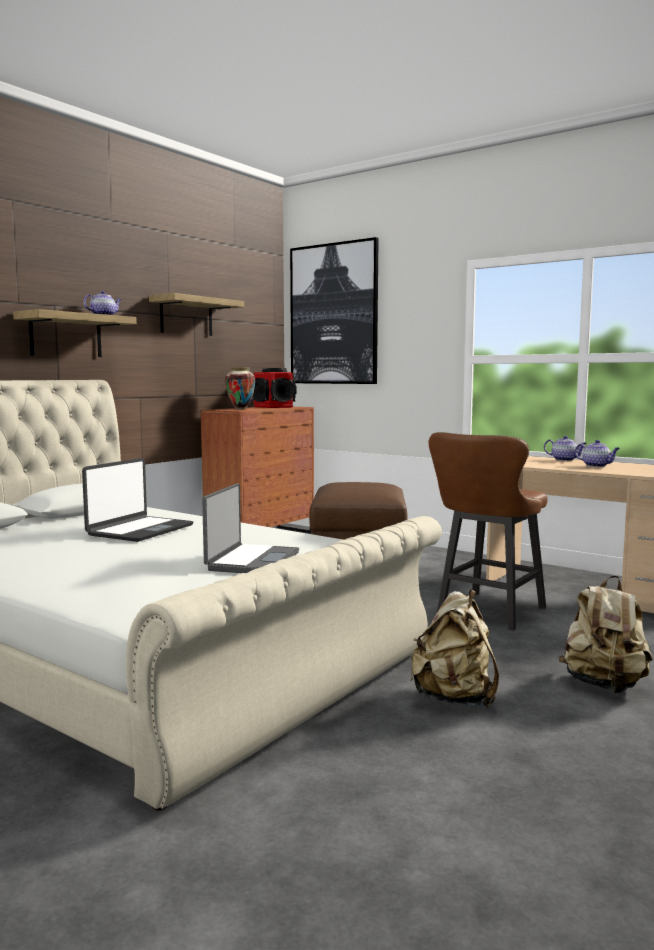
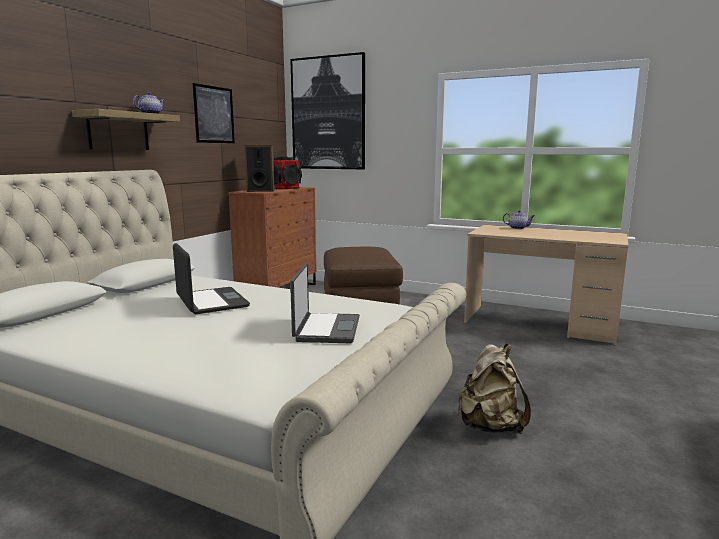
camera: 10 degrees left, 5 degrees up
laptop [82,458,194,542] -> laptop turned 45 degrees counterclockwise [173,243,250,314]
shelf [149,293,244,336] -> picture [193,83,235,143]
vase [225,367,255,410] -> speaker [245,145,275,192]
brown stool [428,432,548,631] -> none
beige backpack [559,576,652,693] -> none
teapot [575,440,620,467] -> none

